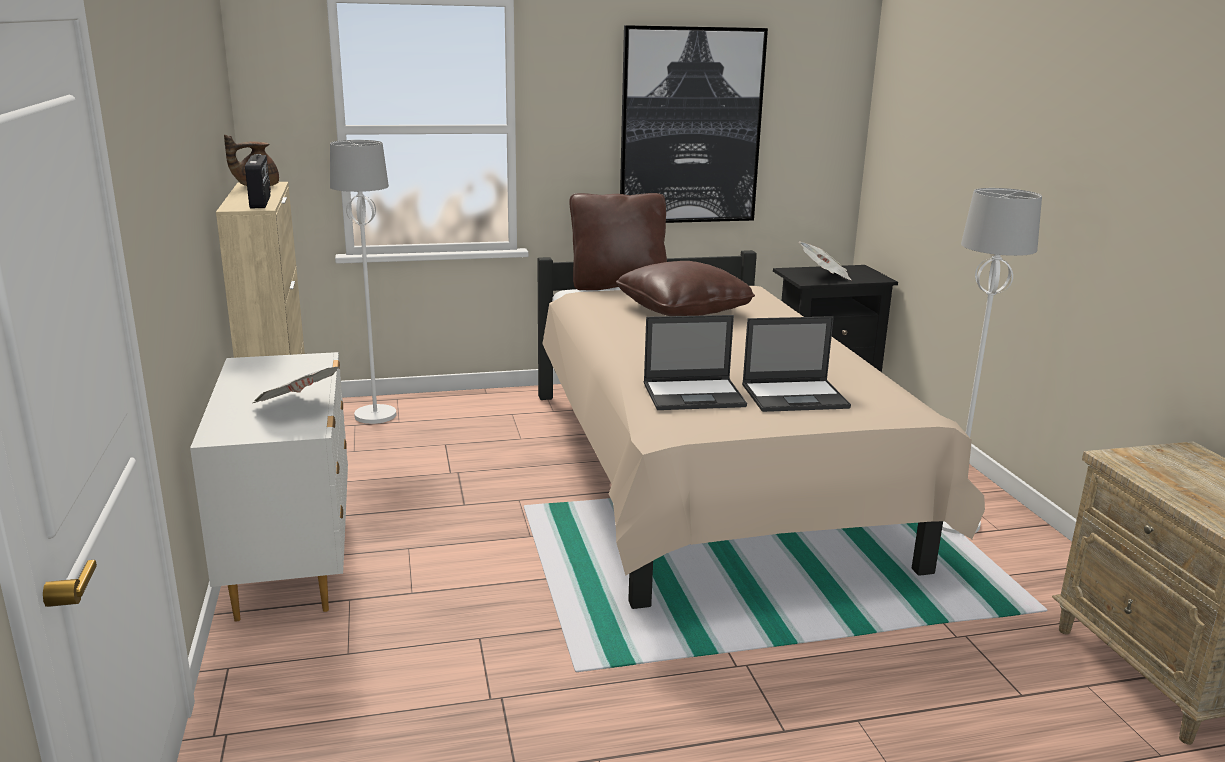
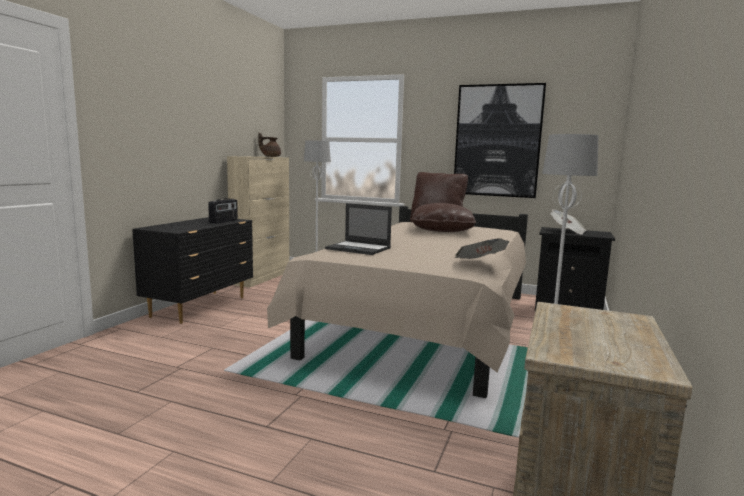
camera: 35 degrees right, 10 degrees down
white dresser [190,352,348,622] -> black dresser [132,217,253,324]
radio [245,154,271,208] -> radio moved to [208,198,238,224]
newspaper [253,367,339,403] -> newspaper moved to [454,238,509,259]
laptop [742,316,851,412] -> none

